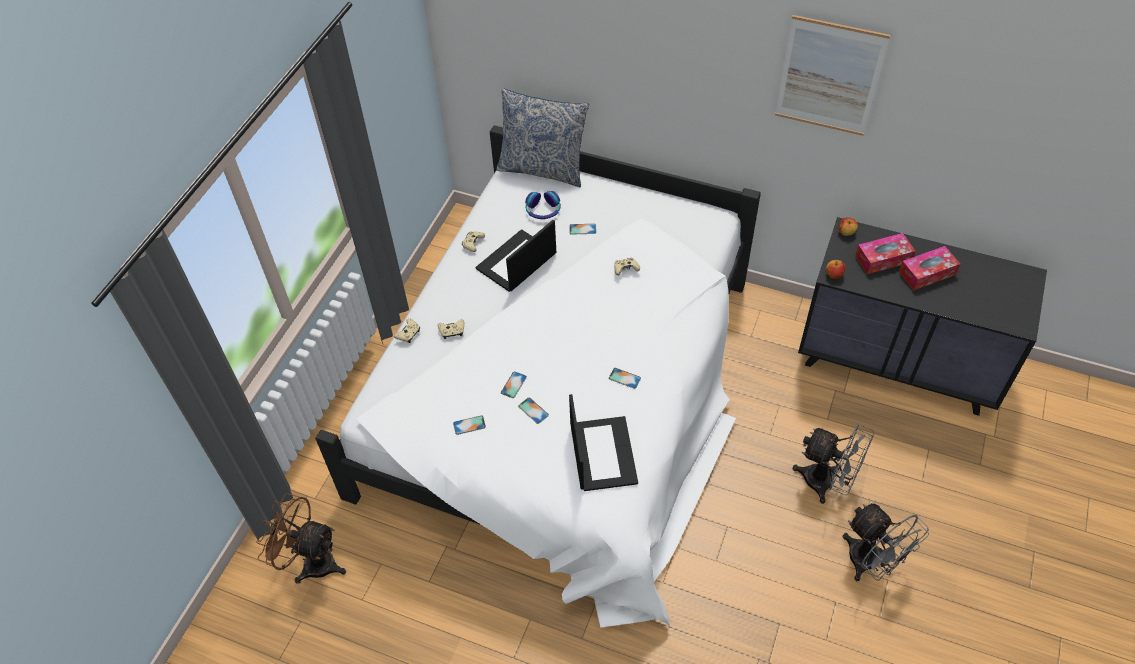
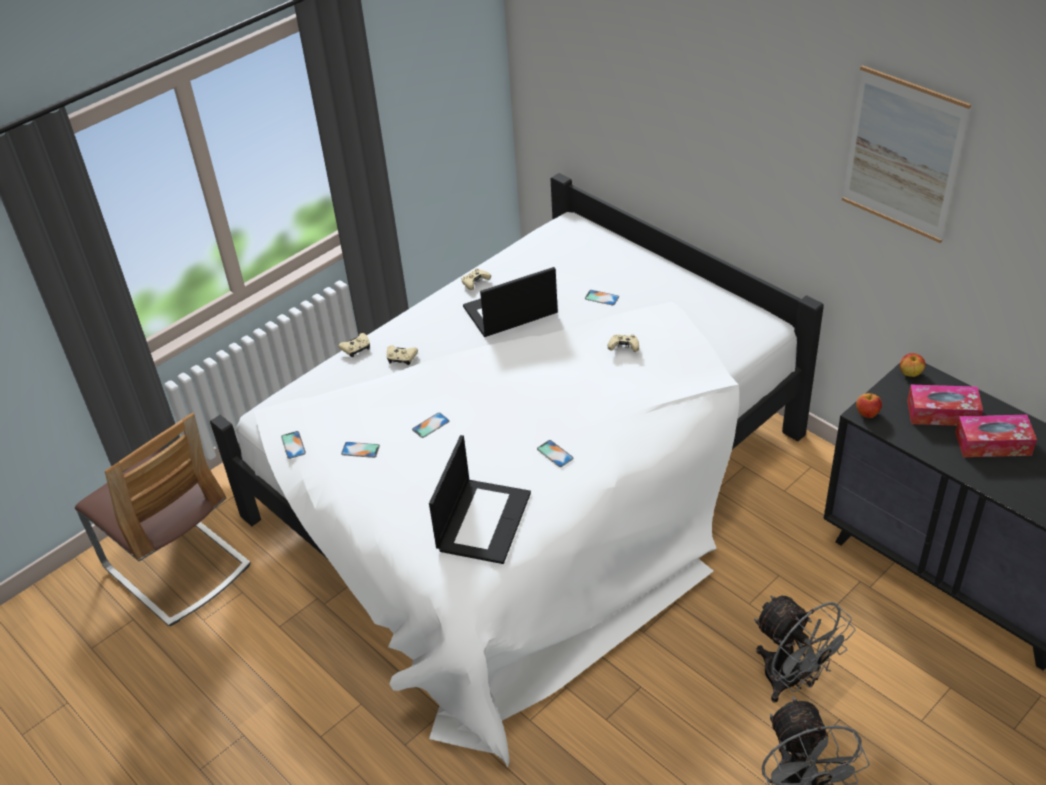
camera: 25 degrees right, 10 degrees down
brown fan [256,493,346,584] -> chair [75,413,251,626]
pillow [496,88,589,187] -> none
phone [518,398,549,424] -> phone moved to [281,431,306,459]
headphones [525,191,561,219] -> none

